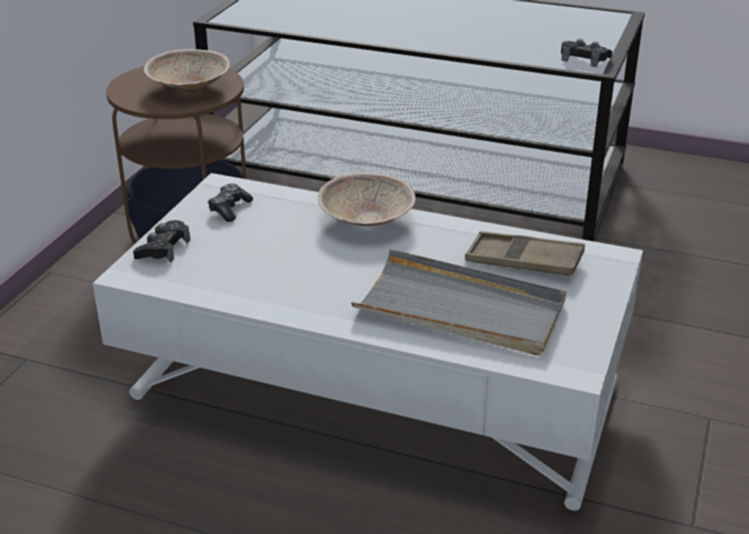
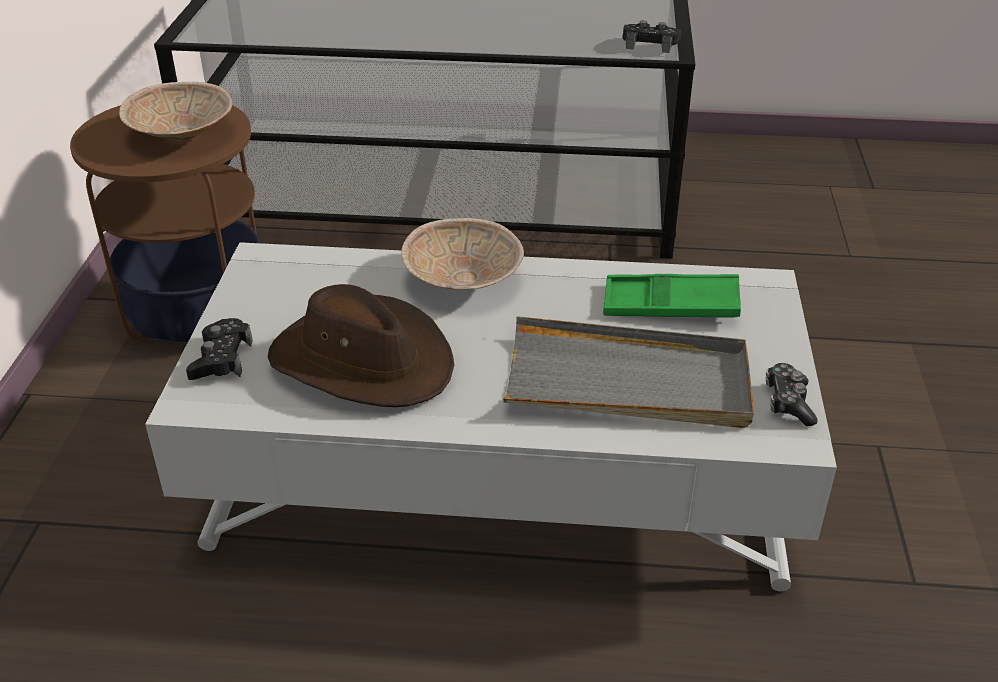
camera: 15 degrees left, 5 degrees up
game controller [208,184,253,222] -> game controller moved to [765,363,818,426]
brown tray [465,231,585,276] -> green tray [603,274,741,317]
none -> brown hat [268,284,454,407]

